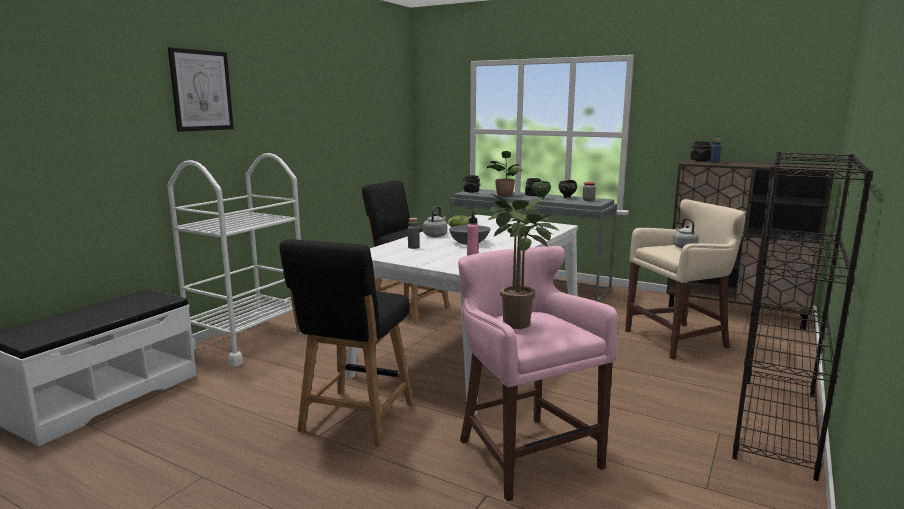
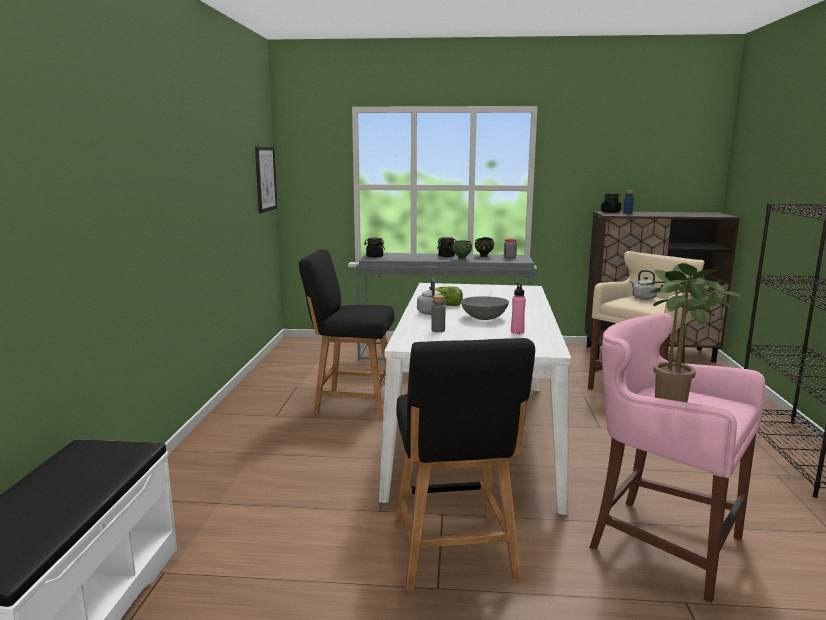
camera: 25 degrees left, 0 degrees up
white cart [167,153,303,367] -> none
picture [168,47,234,132] -> picture moved to [255,147,277,213]
potted plant [487,151,523,197] -> none

